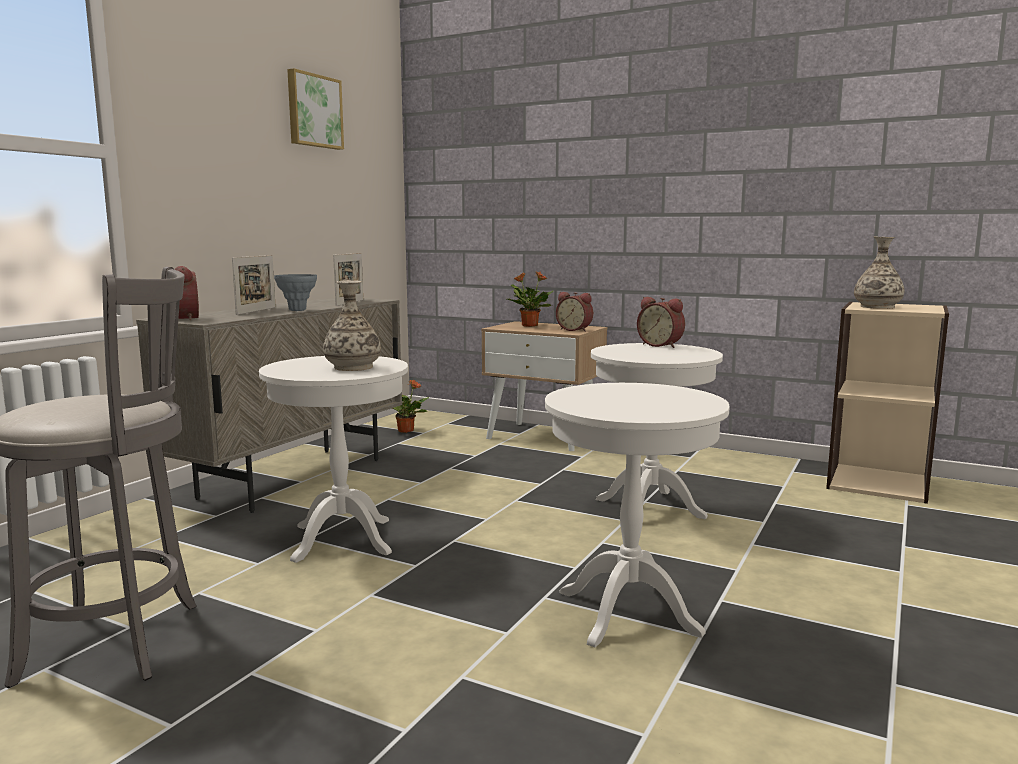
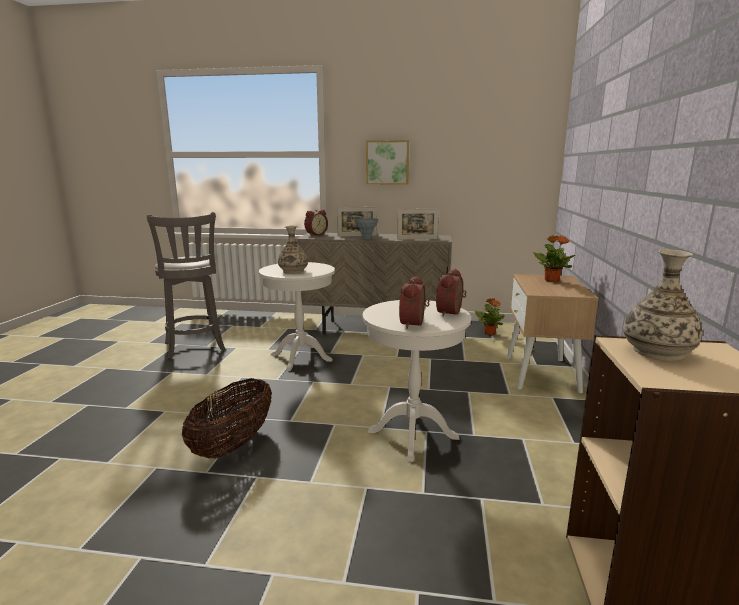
camera: 70 degrees right, 5 degrees up
picture [287,68,344,150] -> picture moved to [366,140,409,185]
white side table [545,383,730,647] -> basket [182,378,272,458]
alarm clock [556,292,593,332] -> alarm clock moved to [399,276,430,329]

